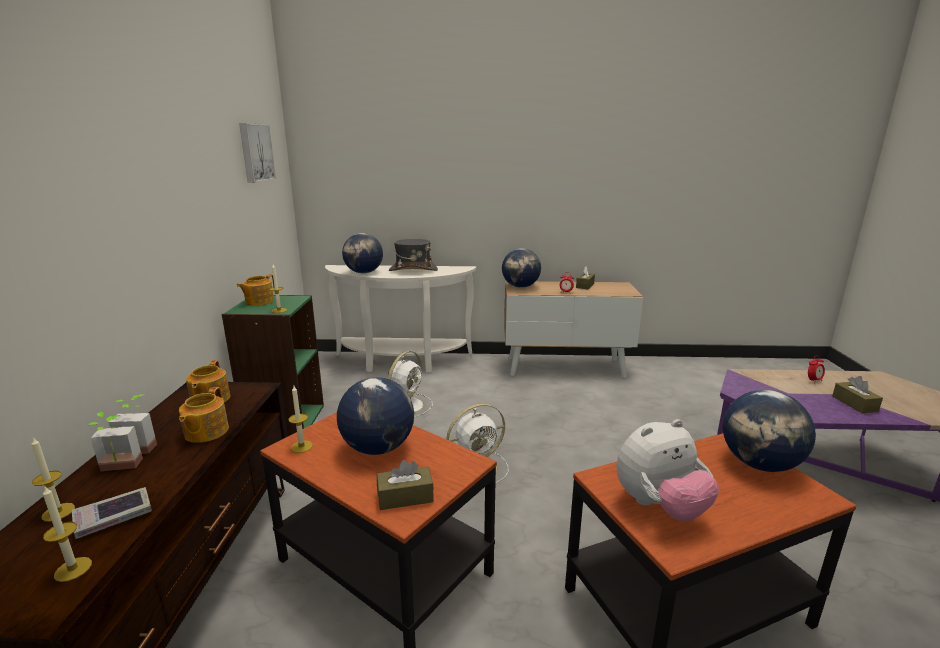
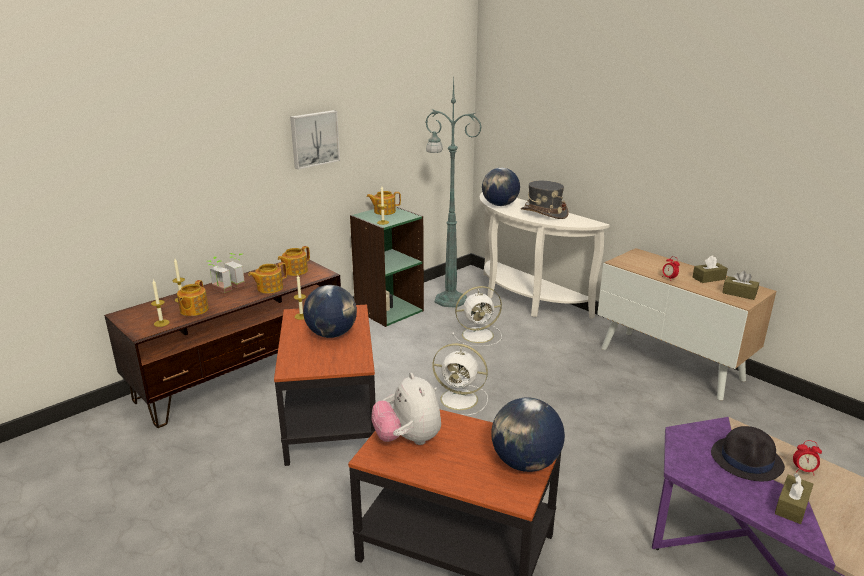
camera: 45 degrees right, 5 degrees up
book [72,487,152,539] -> teapot [177,280,209,316]
picture [239,123,276,183] -> picture moved to [290,110,340,169]
brown tissue box [377,460,434,510] -> brown tissue box moved to [722,271,759,300]
globe [502,248,541,288] -> none
plush toy [617,419,719,522] -> plush toy turned 45 degrees clockwise [371,373,441,445]
none -> green floor lamp [426,79,482,308]
none -> black hat [711,426,785,481]

